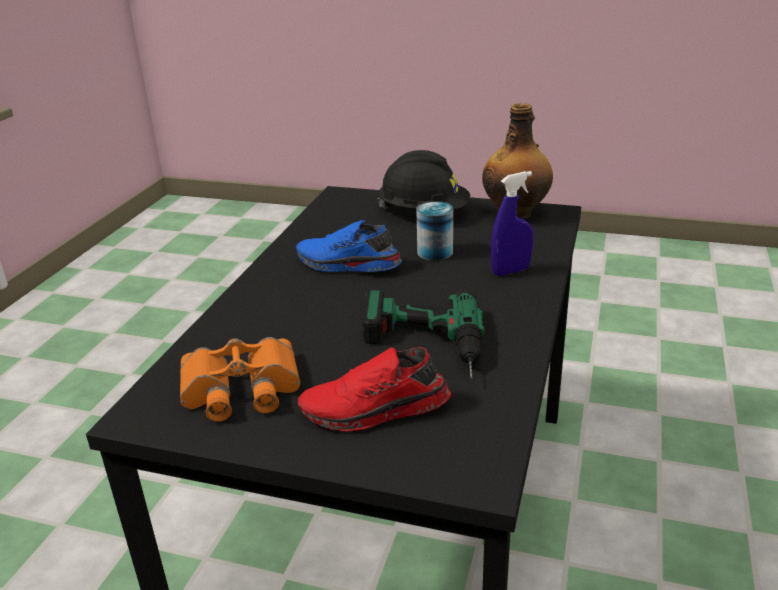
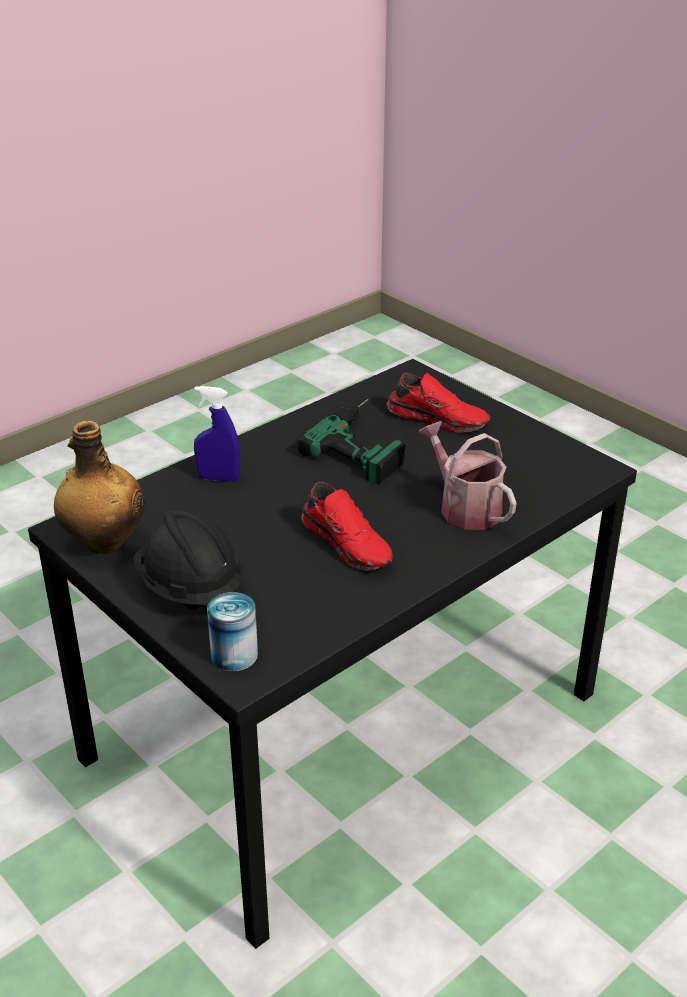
camera: 150 degrees left, 5 degrees up
orange binoculars [180,337,300,422] -> none
blue shoe [296,220,402,272] -> red shoe [302,482,393,570]
can [416,201,453,261] -> can moved to [207,592,258,672]
none -> watering can [418,421,517,530]

